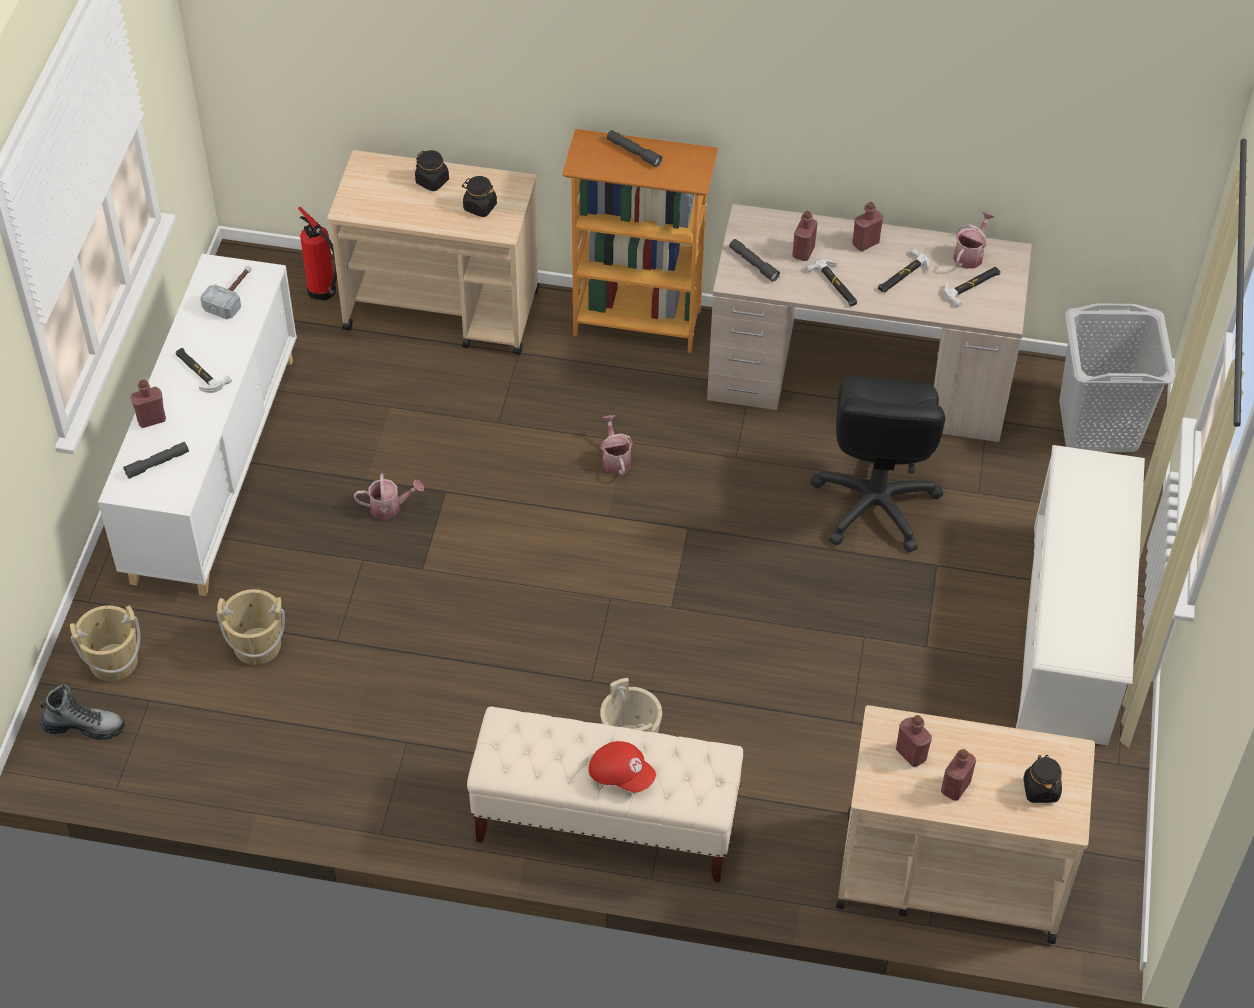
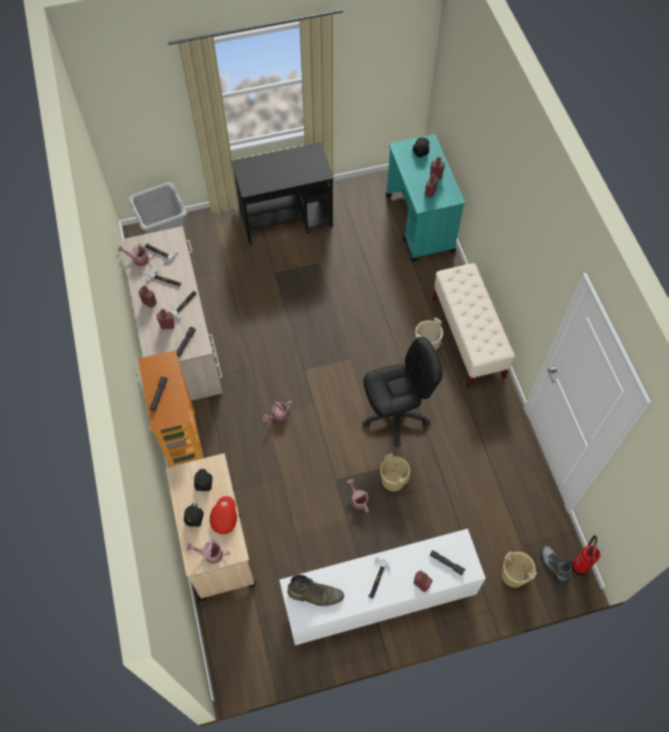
camera: 115 degrees left, 10 degrees up
hammer [200,266,251,319] -> green boot [287,575,344,606]
beige bucket [217,589,285,665] -> beige bucket moved to [380,453,410,491]
fire extinguisher [298,207,337,300] -> fire extinguisher moved to [571,535,600,575]
red cap [589,741,656,793] -> red cap moved to [210,496,237,534]
black office chair [810,376,945,552] -> black office chair moved to [362,337,443,447]
beige cart [836,705,1095,944] -> turquoise cart [386,134,465,262]
white shoe rack [1016,445,1145,746] -> black cart [232,142,334,246]
none -> watering can [186,540,230,564]

